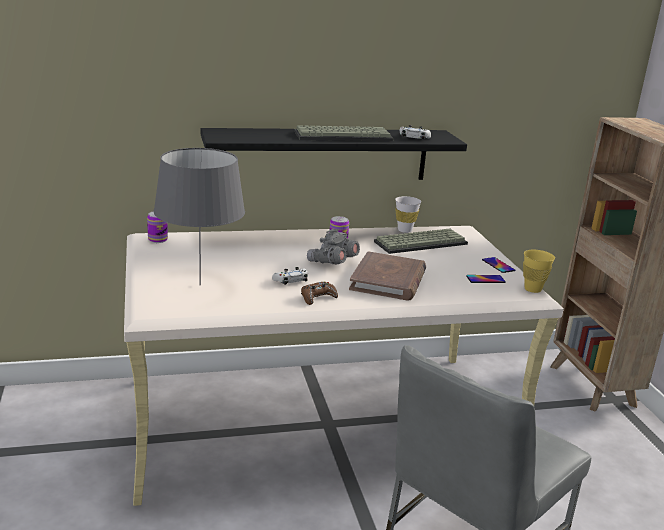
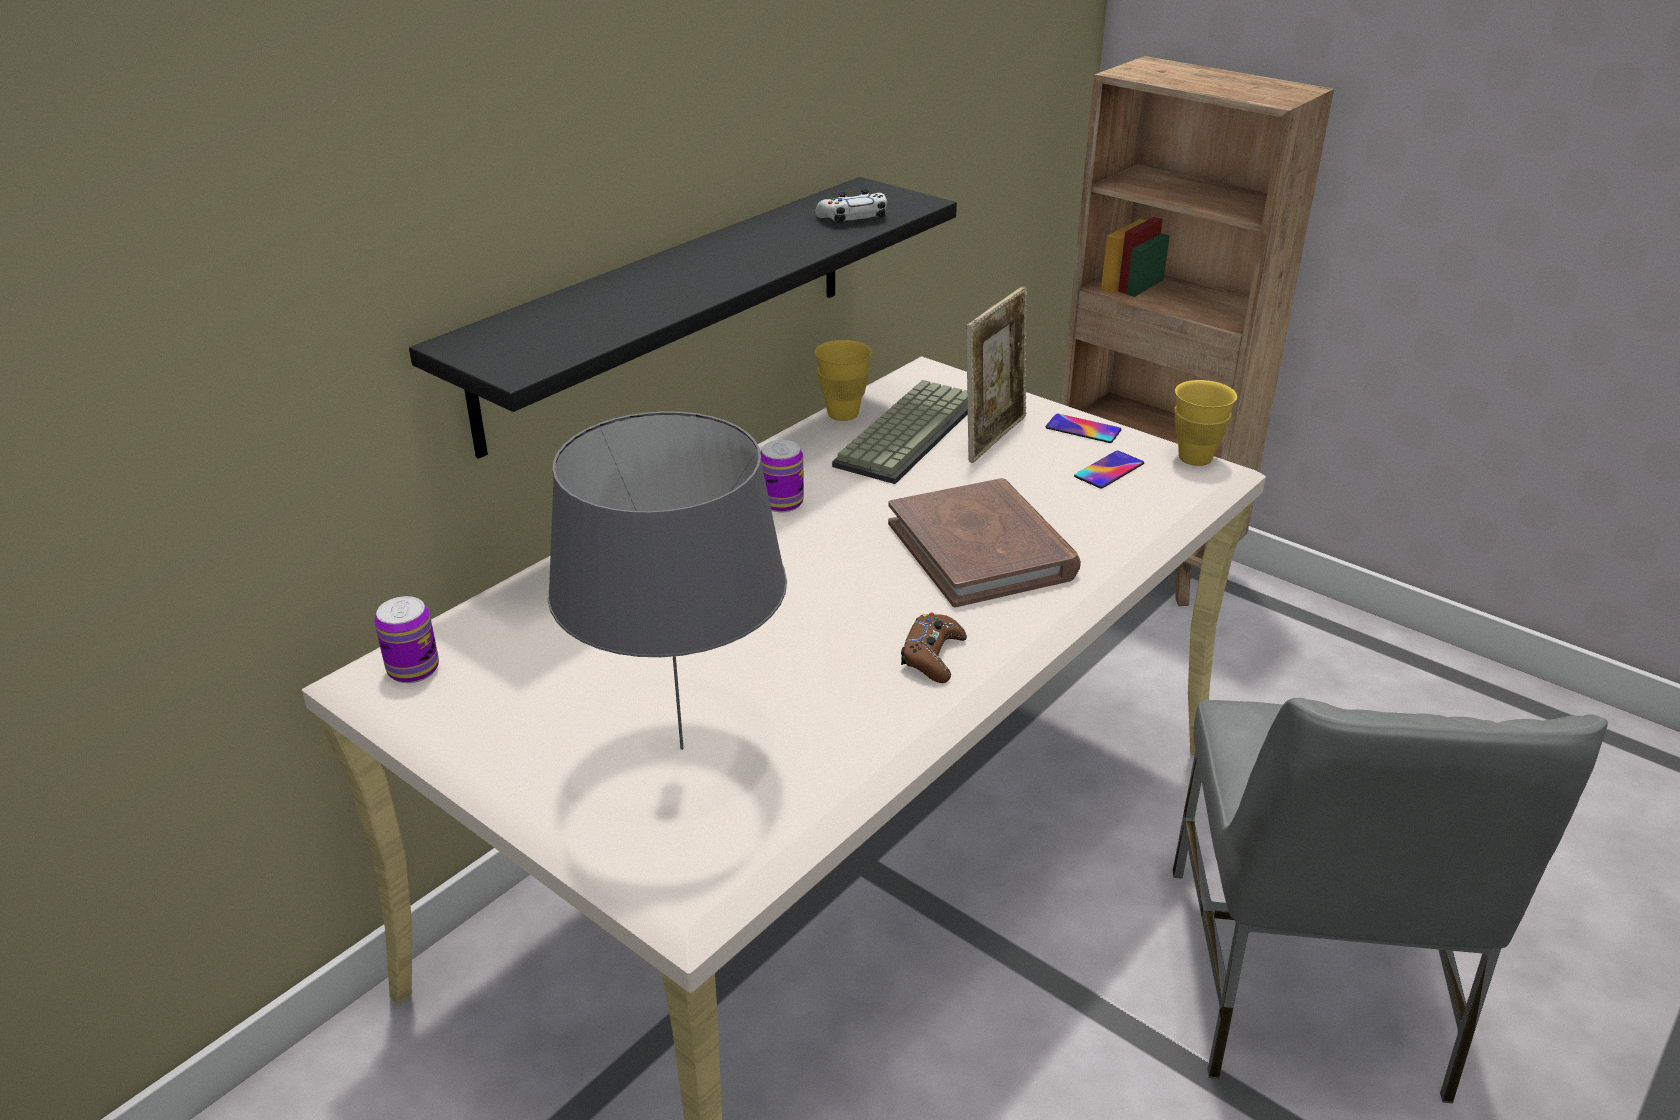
camera: 35 degrees left, 10 degrees up
white game controller [272,267,308,285] -> none
keyboard [294,125,394,141] -> none
grey binoculars [307,229,360,264] -> none
white cup [395,196,421,233] -> yellow cup [815,340,872,421]
none -> picture frame [966,286,1027,463]

